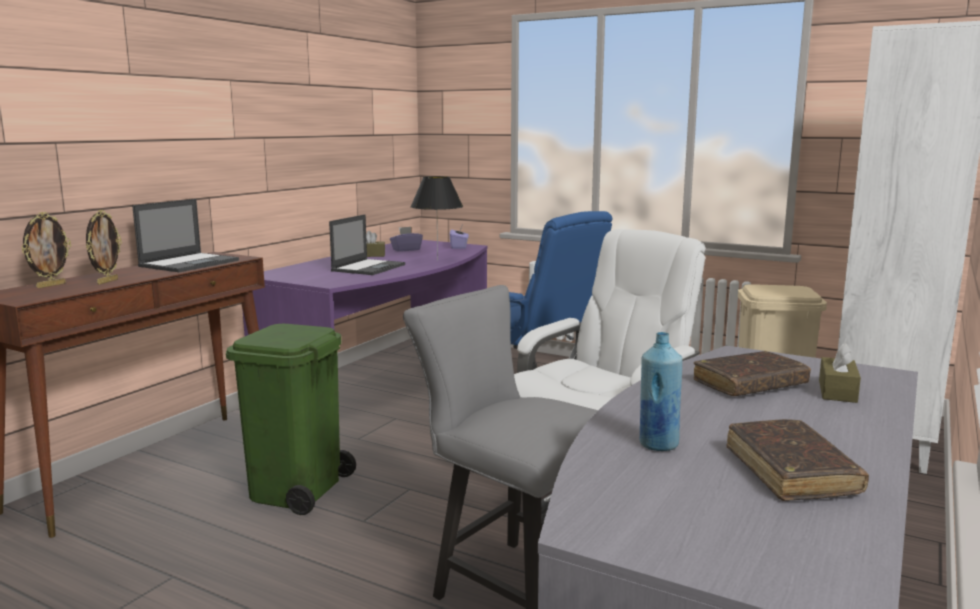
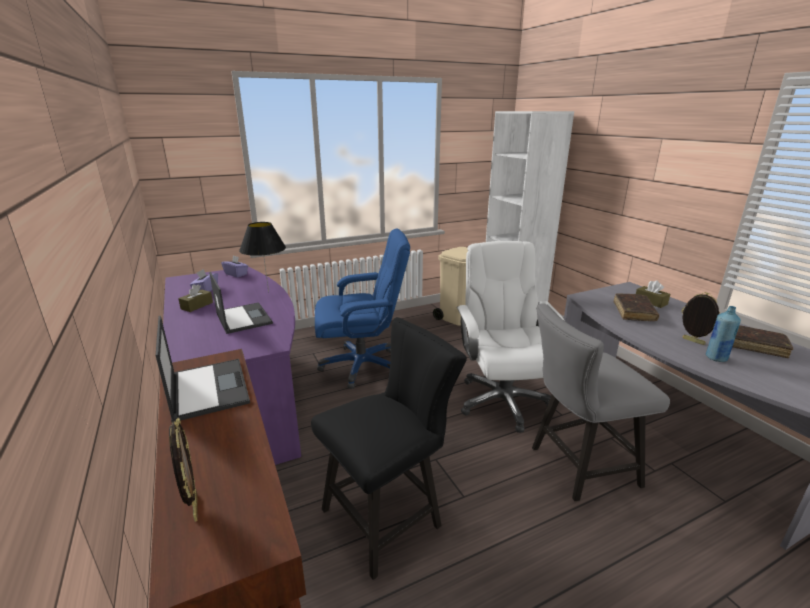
camera: 55 degrees left, 10 degrees up
picture frame [86,210,122,284] -> picture frame moved to [682,292,720,345]
green trash can [226,324,356,515] -> black chair [311,317,467,580]

